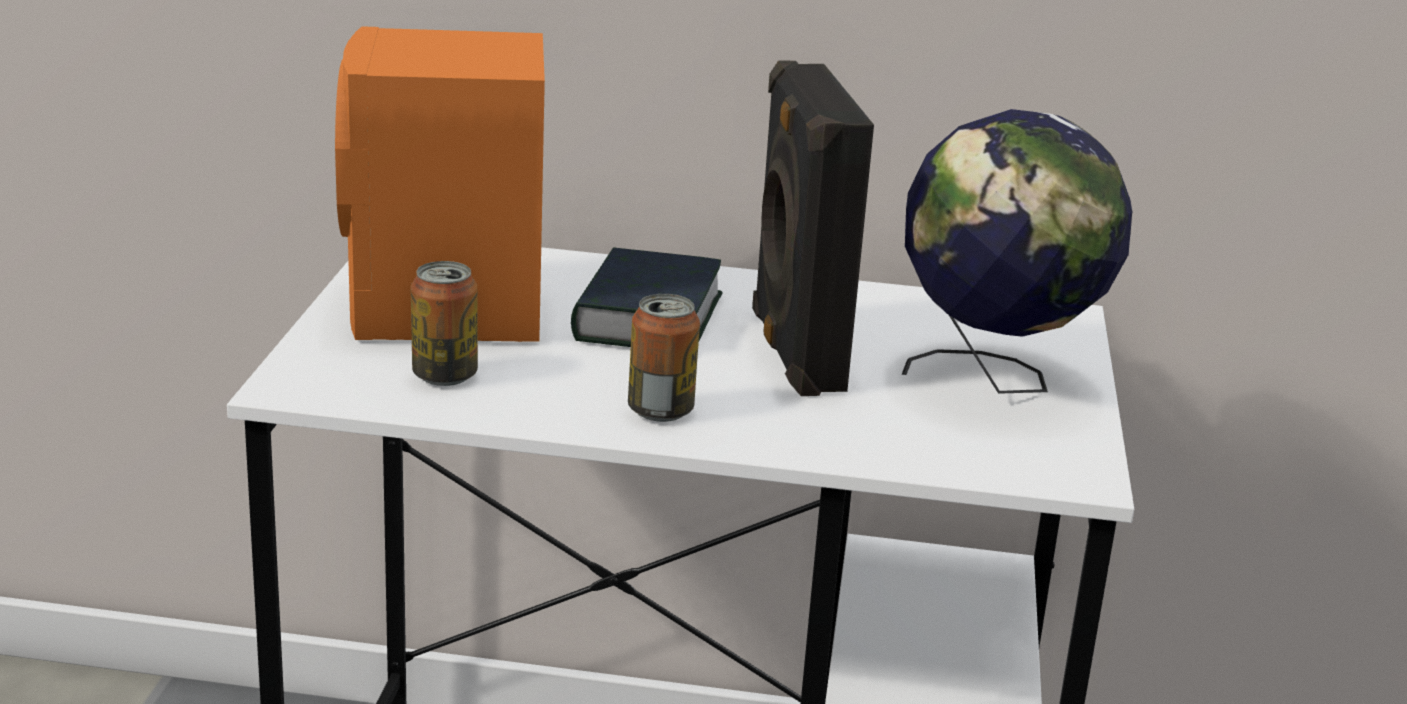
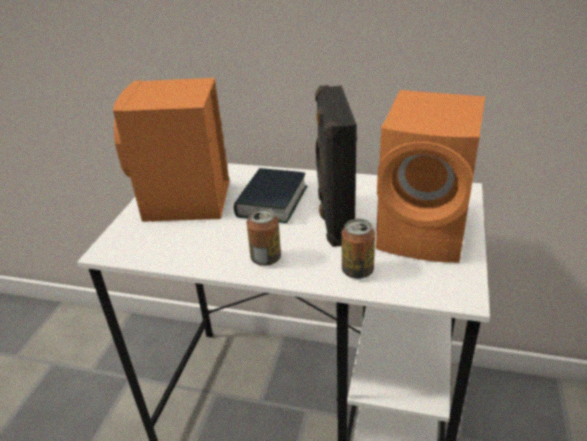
camera: 10 degrees right, 10 degrees up
can [410,261,478,386] -> can moved to [341,218,375,279]
globe [901,109,1132,394] -> orange speaker [376,90,485,263]

